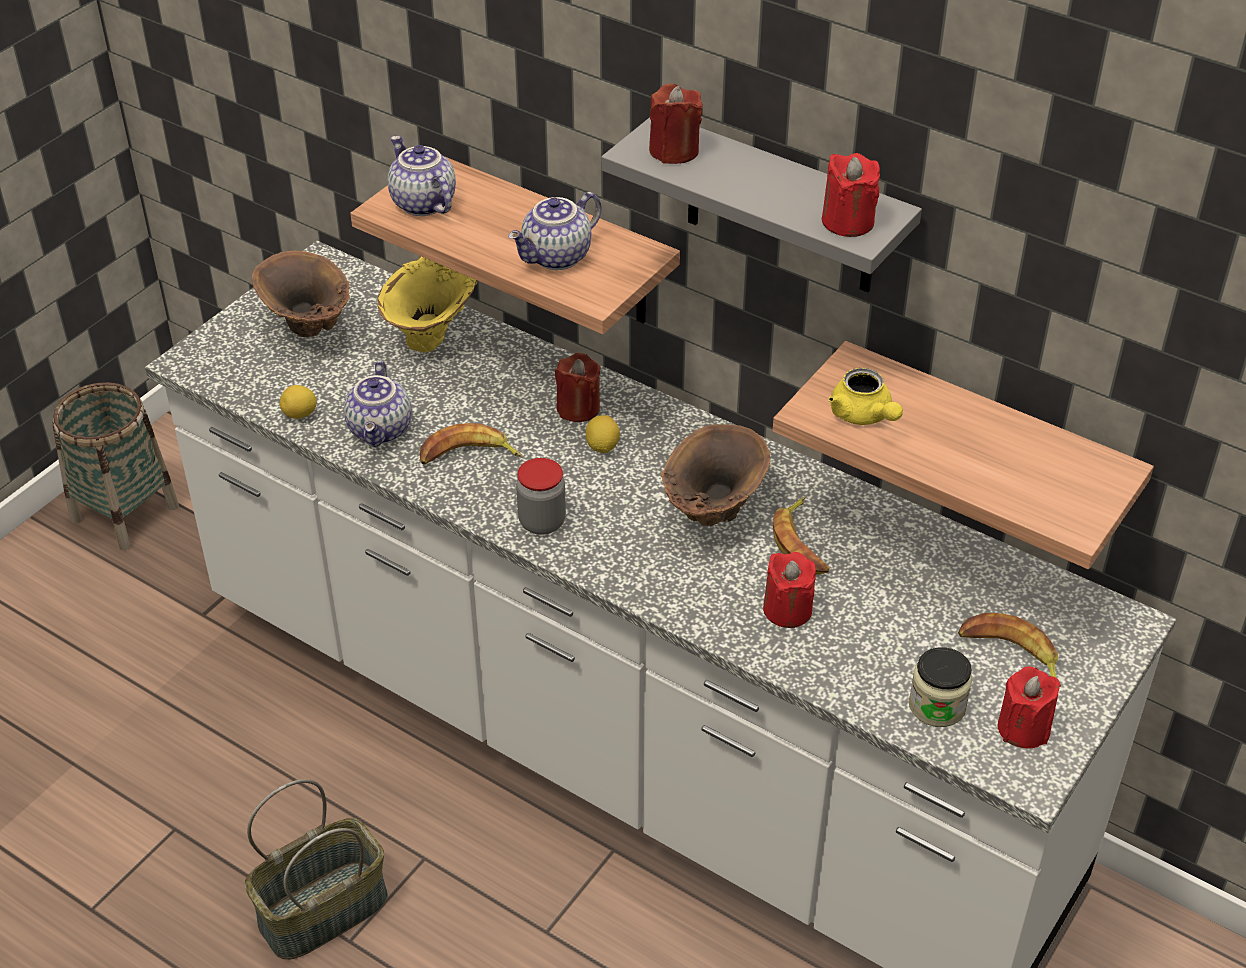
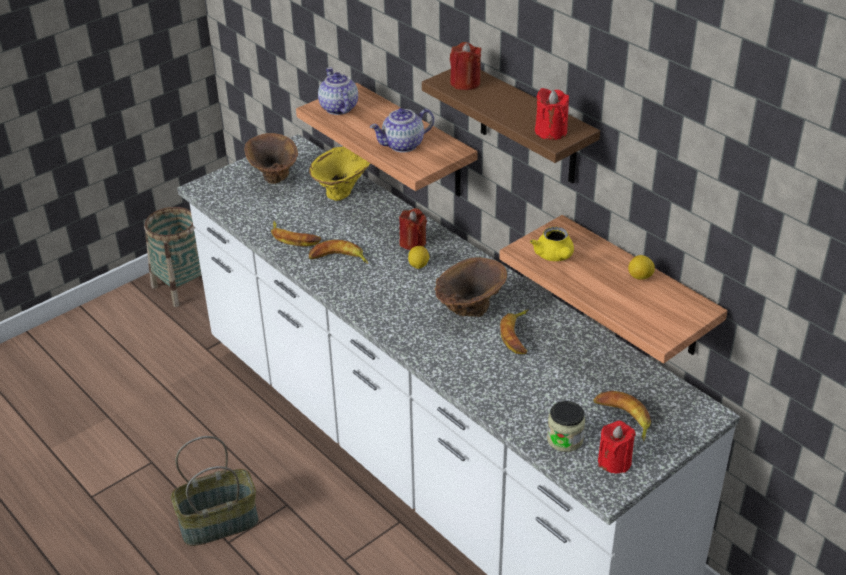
camera: 15 degrees right, 5 degrees down
lemon [280,385,317,419] -> lemon moved to [628,255,655,280]
teapot [344,361,412,447] -> banana [271,221,322,247]
jar [516,458,566,535] -> none
grey shelf [601,117,922,292] -> brown shelf [422,69,600,183]
red candle [763,552,816,628] -> none

